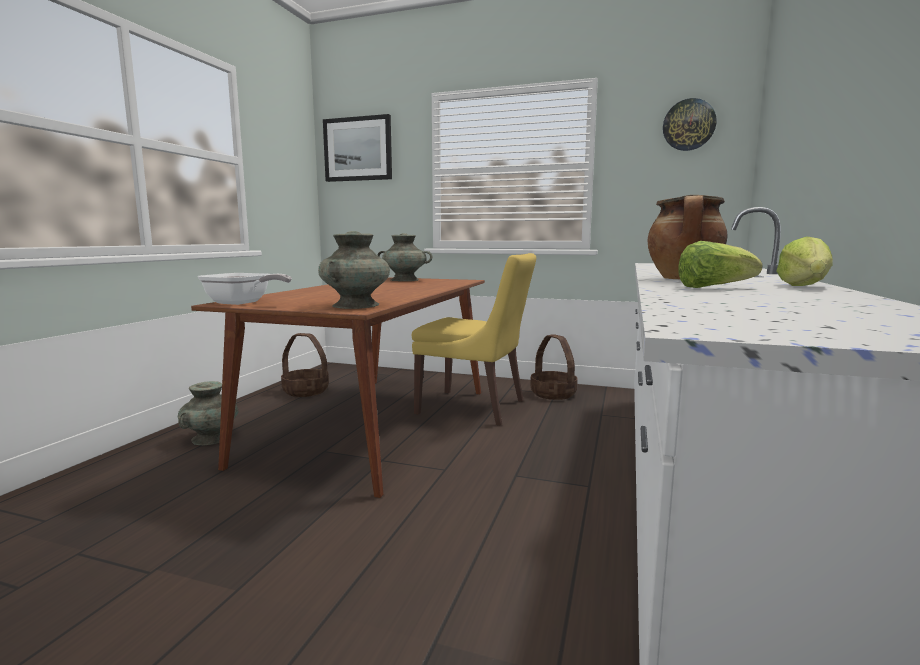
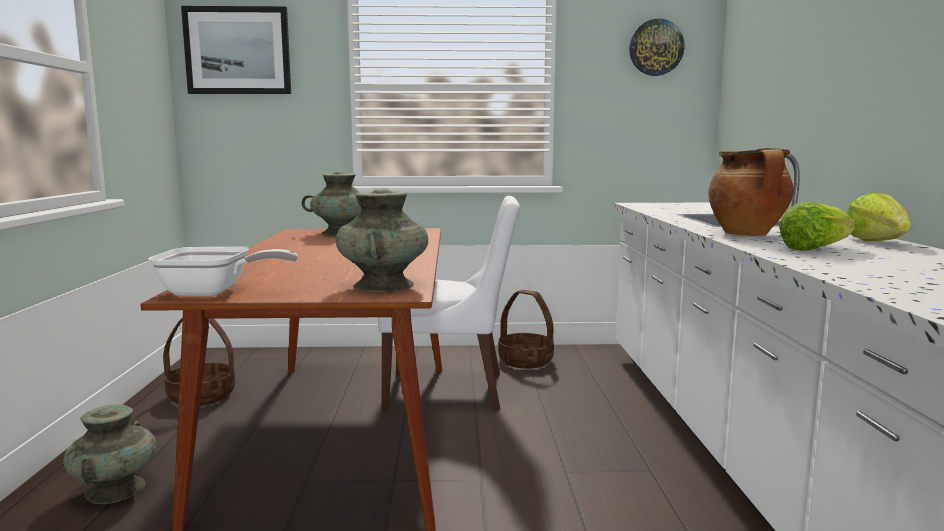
camera: 20 degrees left, 0 degrees up
yellow chair [412,253,536,426] -> white chair [378,196,520,411]

